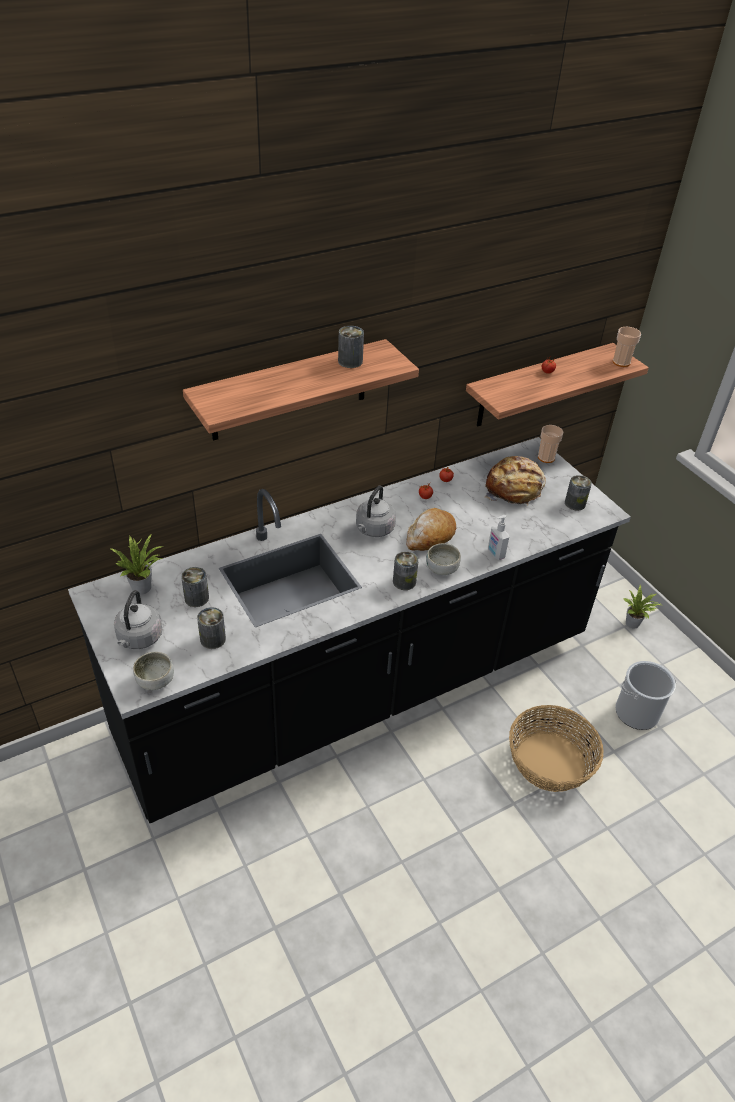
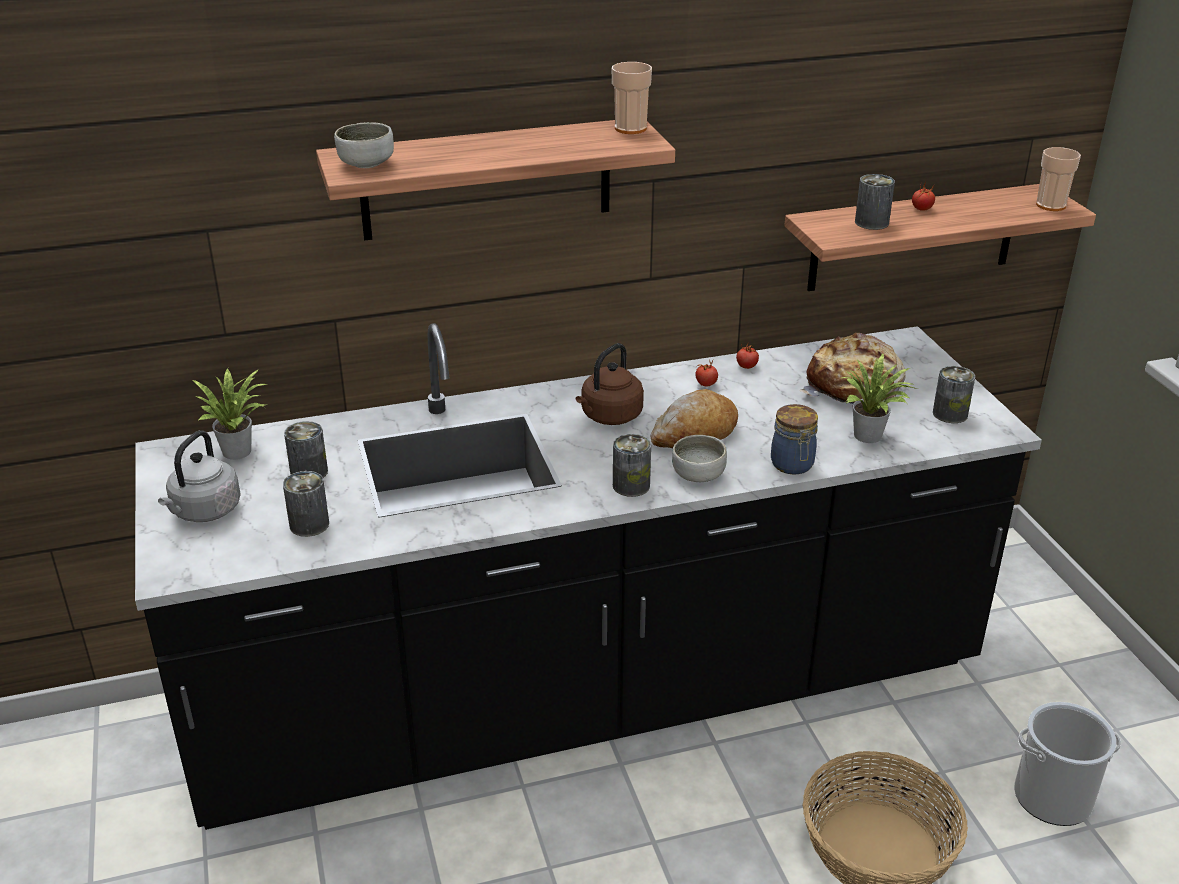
camera: 15 degrees right, 10 degrees down
bowl [133,652,174,690] -> bowl moved to [334,122,394,168]
can [338,326,364,368] -> can moved to [855,174,895,230]
grey kettle [356,486,396,537] -> brown kettle [576,343,644,425]
soap dispenser [488,515,509,560] -> jar [771,404,818,474]
cup [538,425,563,463] -> cup moved to [612,62,652,134]
potted plant [623,585,661,629] -> potted plant moved to [842,354,918,443]

